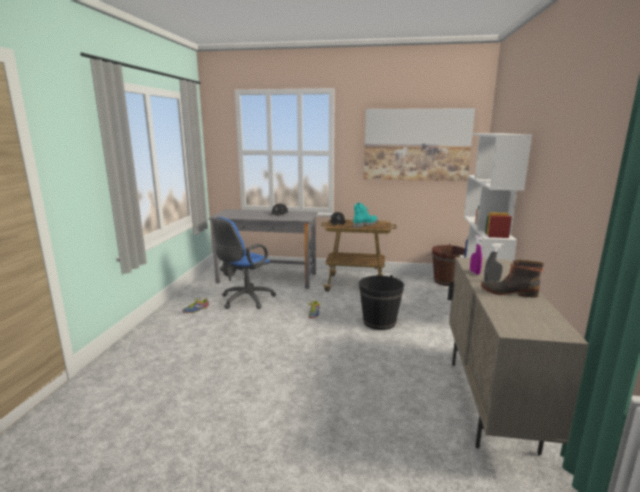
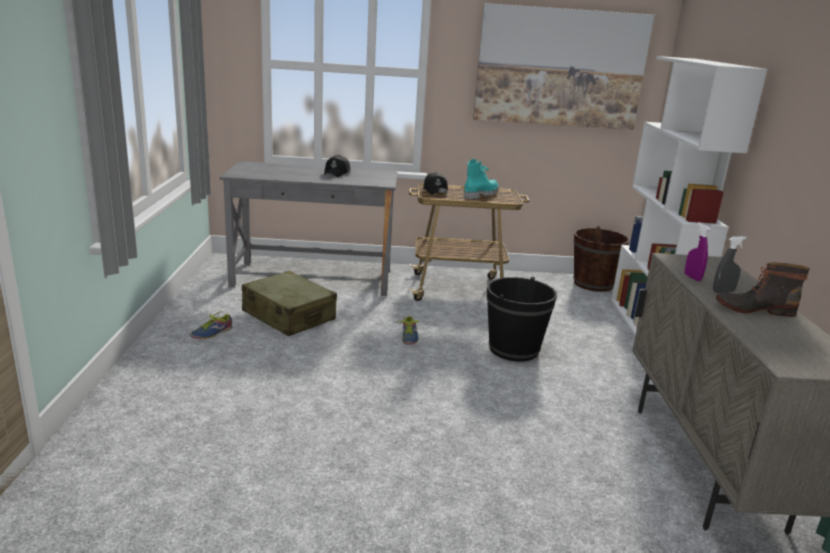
camera: 10 degrees left, 5 degrees up
blue office chair [213,217,276,309] -> beige suitcase [242,271,337,336]

